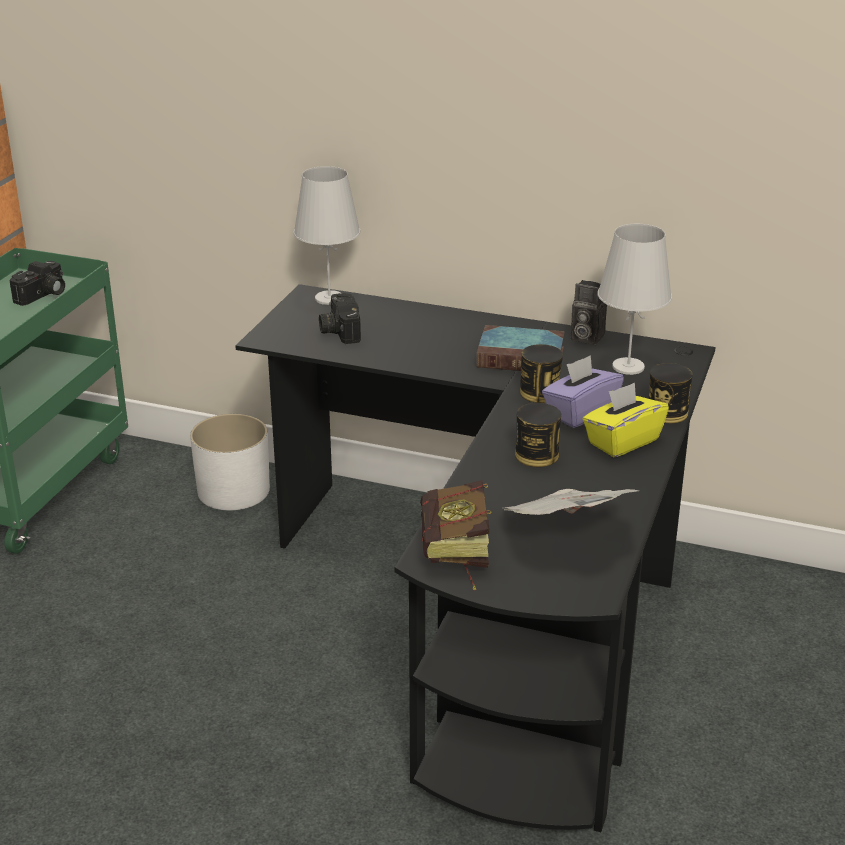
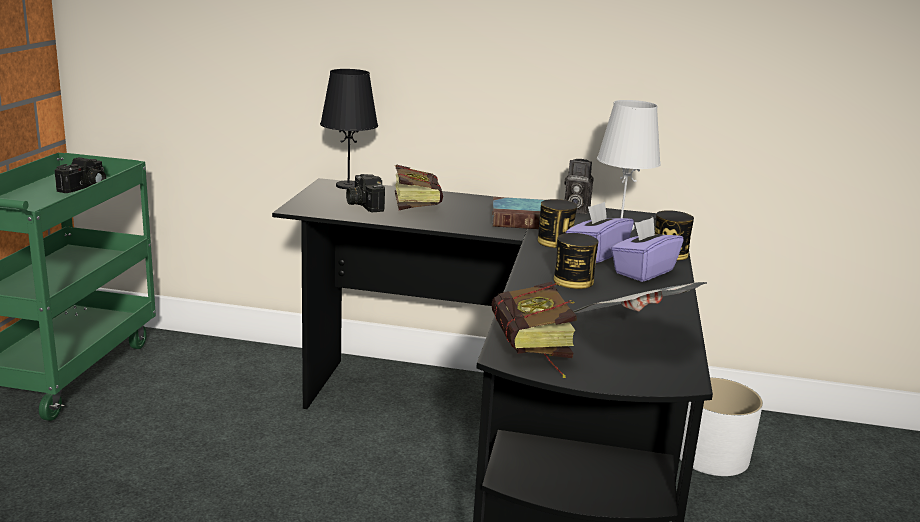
camera: 10 degrees left, 10 degrees down
white planter [190,414,270,510] -> white planter moved to [680,378,763,476]
white table lamp [294,166,360,305] -> black table lamp [320,69,378,189]
yellow tissue box [583,383,669,457] -> purple tissue box [611,217,684,282]
none -> book [394,164,443,210]

